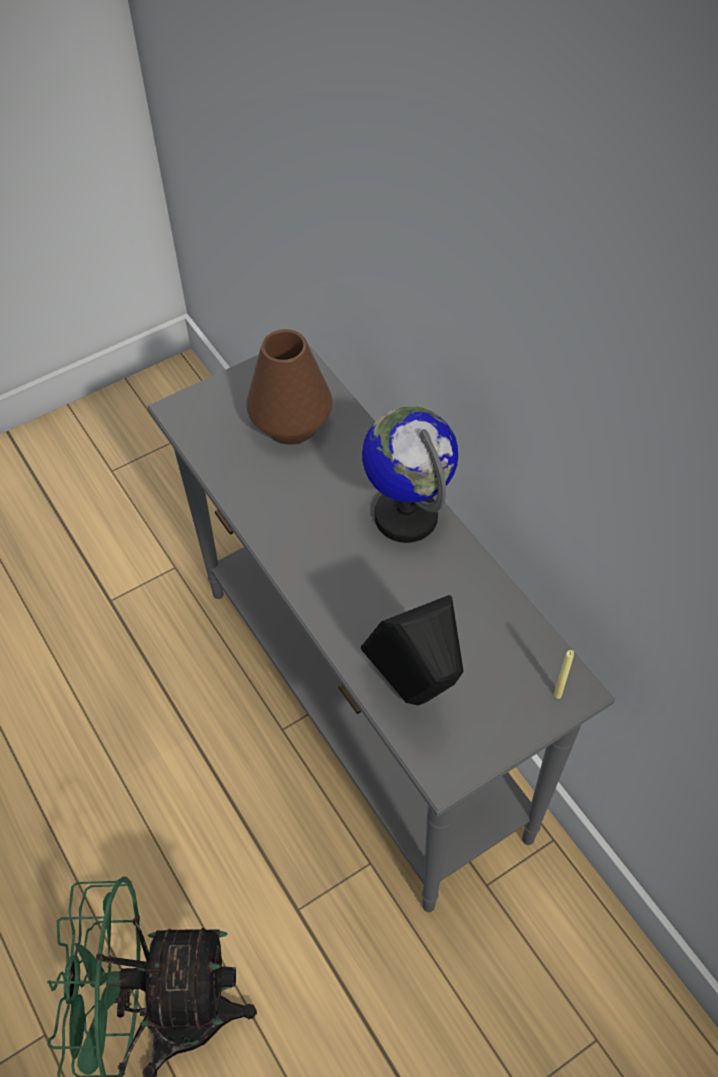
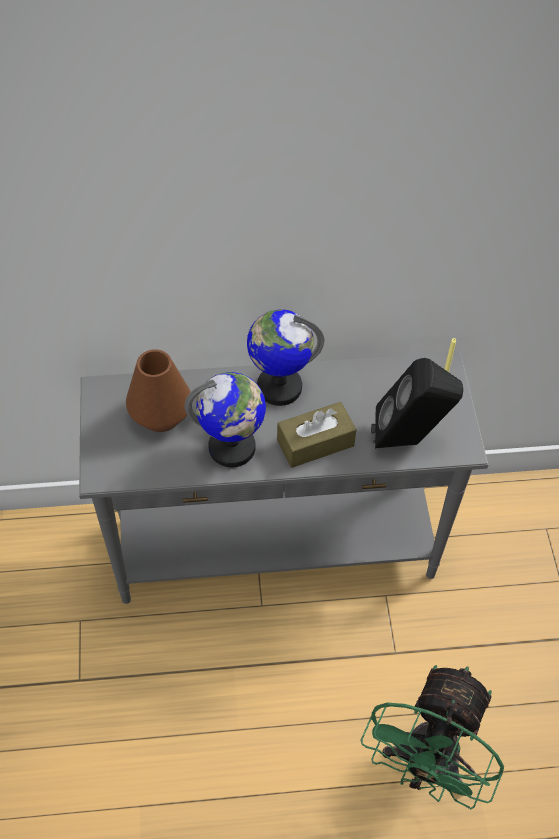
camera: 65 degrees left, 0 degrees up
none -> globe [185,372,266,467]
none -> brown tissue box [277,402,357,468]

